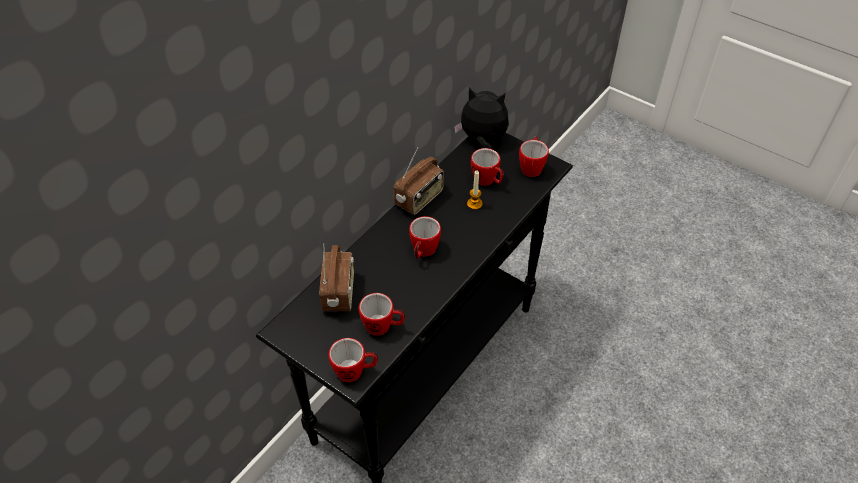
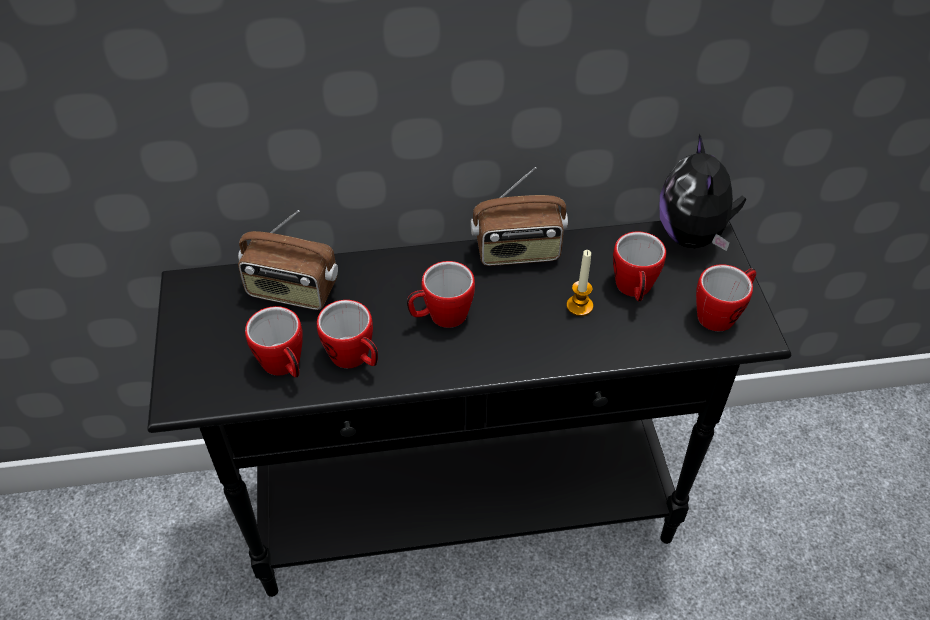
camera: 45 degrees right, 0 degrees up
radio [319,243,354,311] -> radio turned 60 degrees clockwise [238,210,338,310]
mug [329,338,378,382] -> mug moved to [317,300,378,368]
plush toy [454,87,509,149] -> plush toy turned 150 degrees counterclockwise [660,134,746,251]

